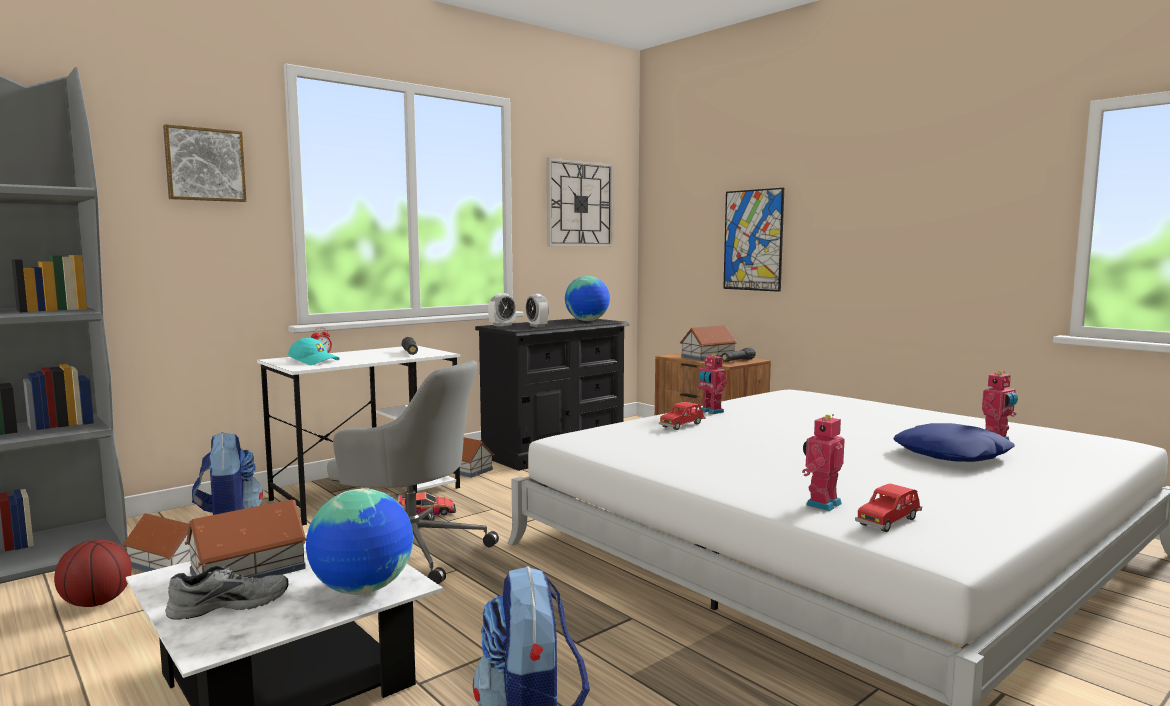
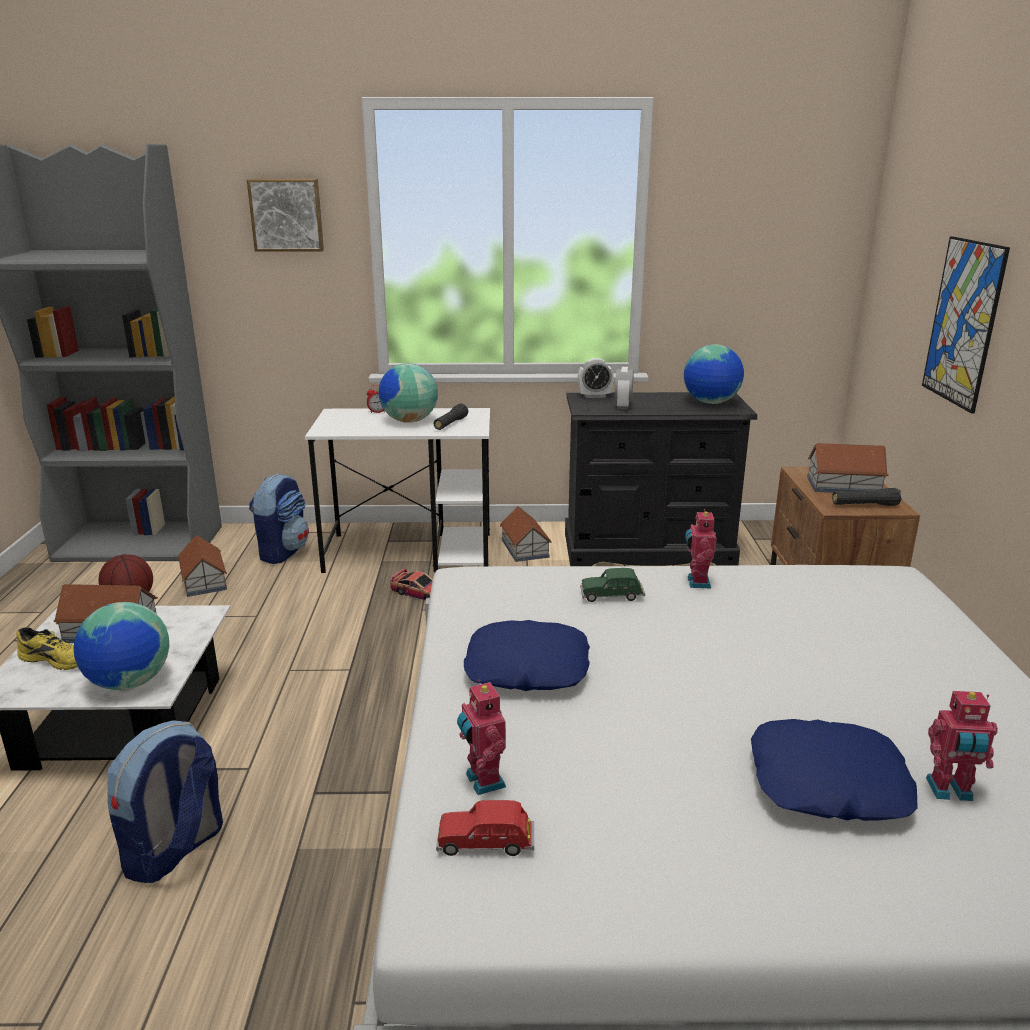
camera: 40 degrees right, 15 degrees up
grey shoe [166,566,289,620] -> yellow shoe [16,627,78,670]
turquoise cap [288,338,340,365] -> none
grey office chair [327,360,499,585] -> none
wall clock [547,158,614,247] -> none
red toy car [659,402,706,430] -> green toy car [580,568,645,602]
toy robot [802,414,845,511] -> toy robot turned 105 degrees counterclockwise [457,680,506,795]
none -> globe [378,363,438,423]
none -> blue pillow [464,620,590,691]

